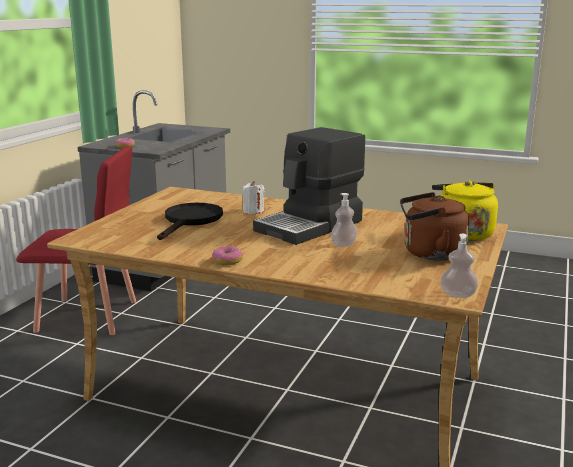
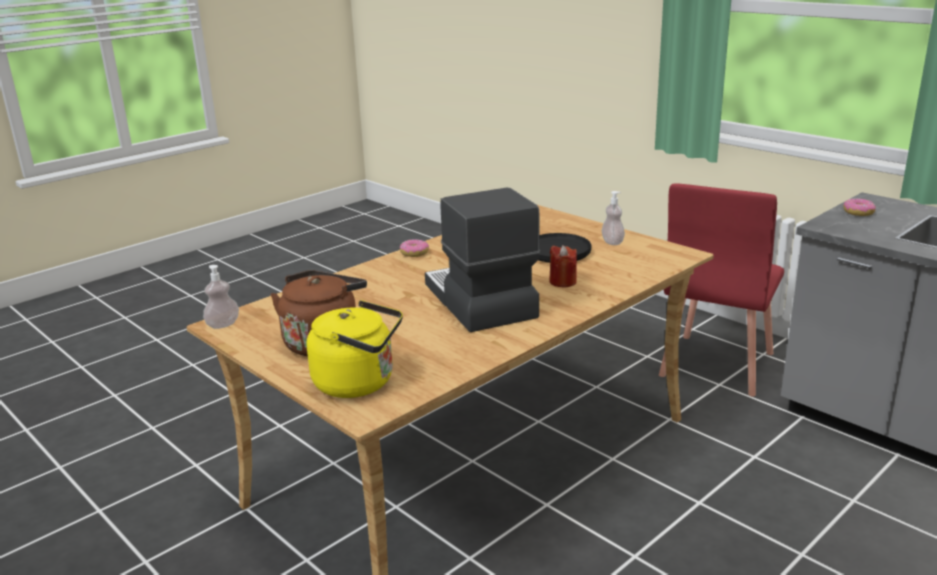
camera: 115 degrees right, 5 degrees up
white candle [243,181,265,214] -> red candle [549,245,577,287]
soap dispenser [331,193,357,247] -> soap dispenser moved to [602,191,625,245]

